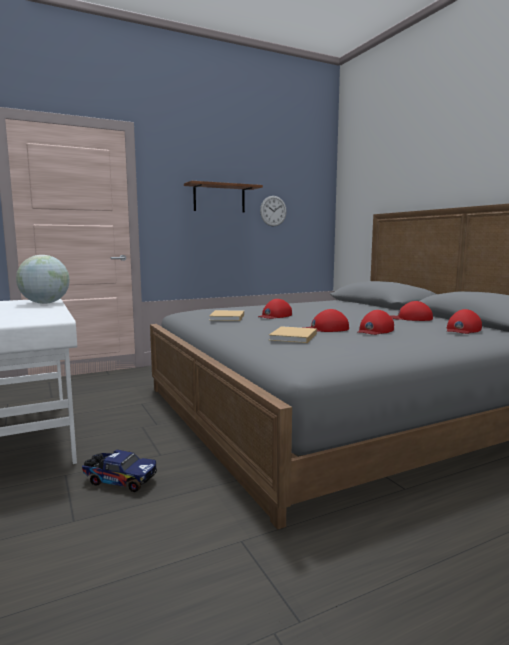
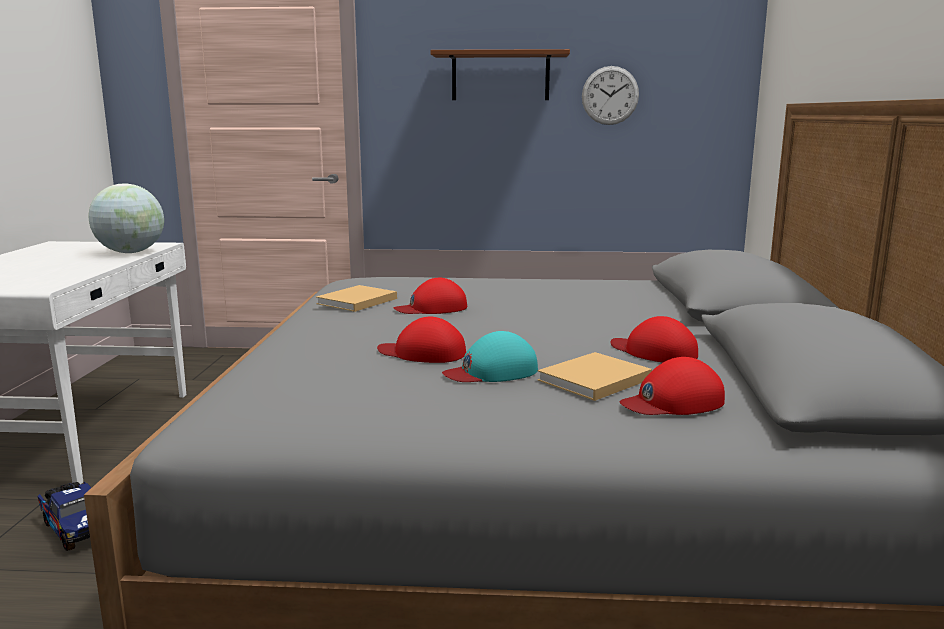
camera: 30 degrees right, 5 degrees up
beige book [269,326,317,343] -> beige book moved to [537,352,652,401]
red cap [358,310,394,335] -> turquoise cap [442,331,538,382]

